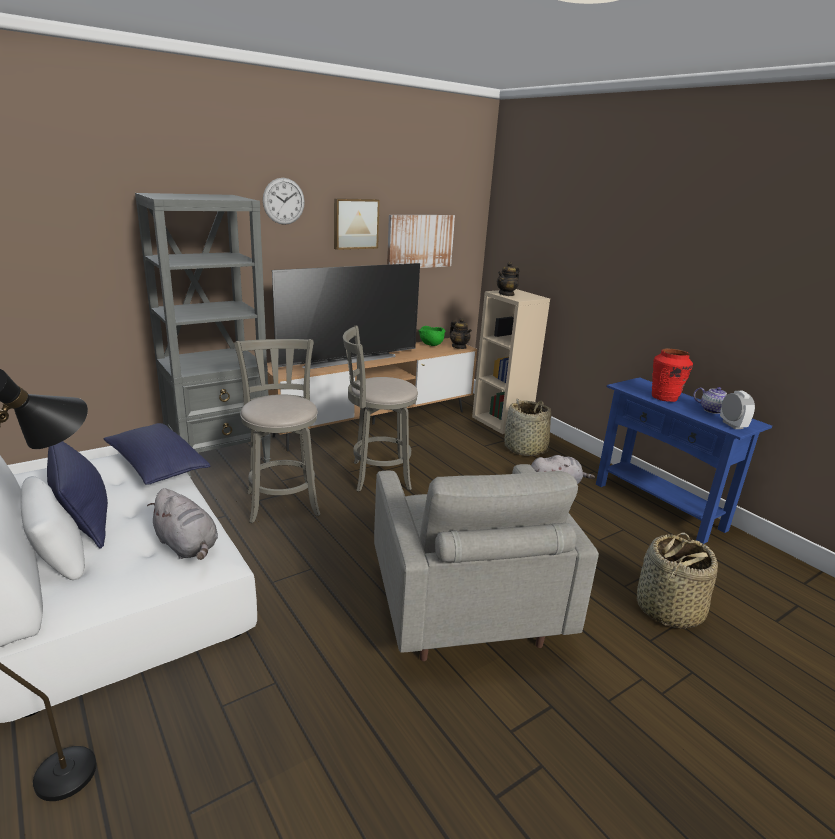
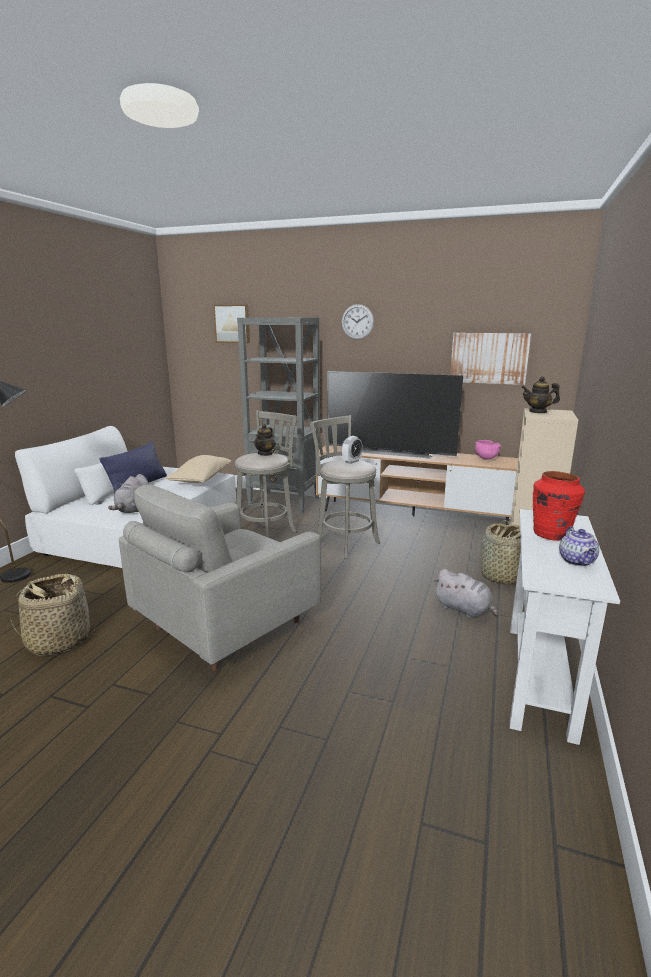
camera: 55 degrees right, 5 degrees down
blue pillow [104,423,210,485] -> beige pillow [166,455,231,483]
picture [334,198,380,250] -> picture moved to [213,304,250,343]
green bowl [419,326,446,346] -> pink bowl [475,440,501,460]
teapot [450,318,472,349] -> teapot moved to [254,424,276,456]
blue console table [596,377,772,544] -> white console table [510,509,620,745]
basket [637,533,718,629] -> basket moved to [10,574,96,656]
alarm clock [720,391,755,429] -> alarm clock moved to [342,436,363,464]

